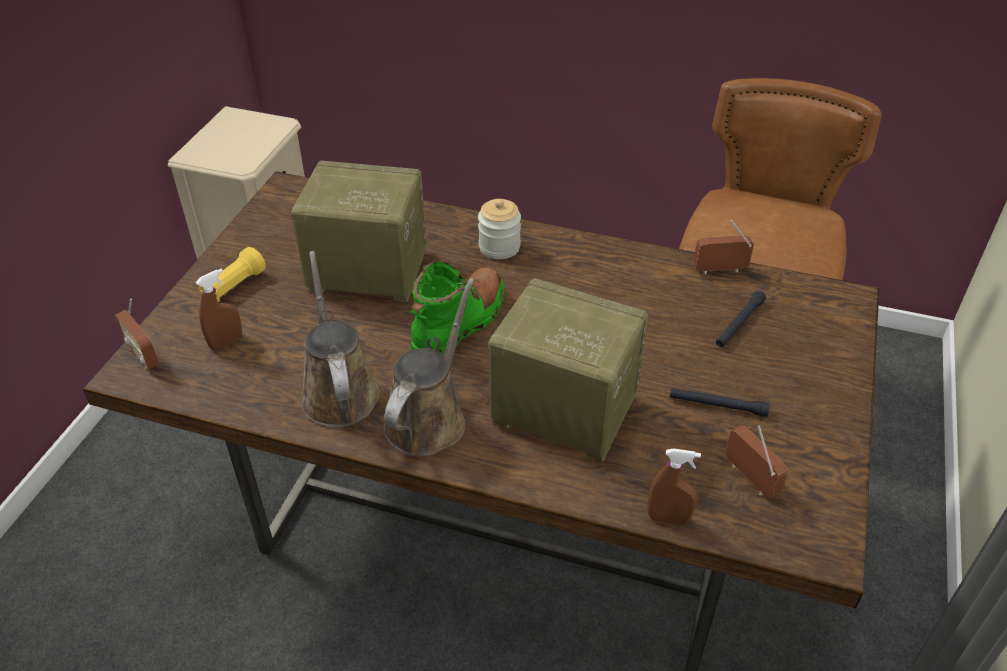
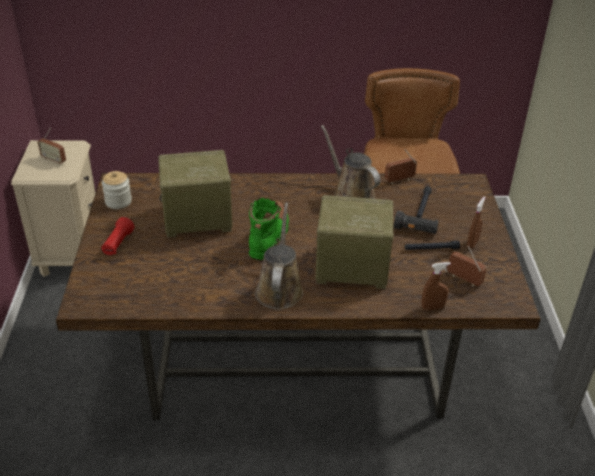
camera: 20 degrees left, 5 degrees down
radio [114,298,159,370] -> radio moved to [38,127,66,165]
brown spray bottle [196,269,242,350] -> brown spray bottle moved to [467,197,486,249]
yellow flashlight [199,247,266,302] -> red flashlight [101,217,134,255]
brown watering can [300,251,380,427] -> brown watering can moved to [321,125,380,200]
jar [478,199,521,259] -> jar moved to [102,171,132,209]
none -> black flashlight [394,211,438,234]

